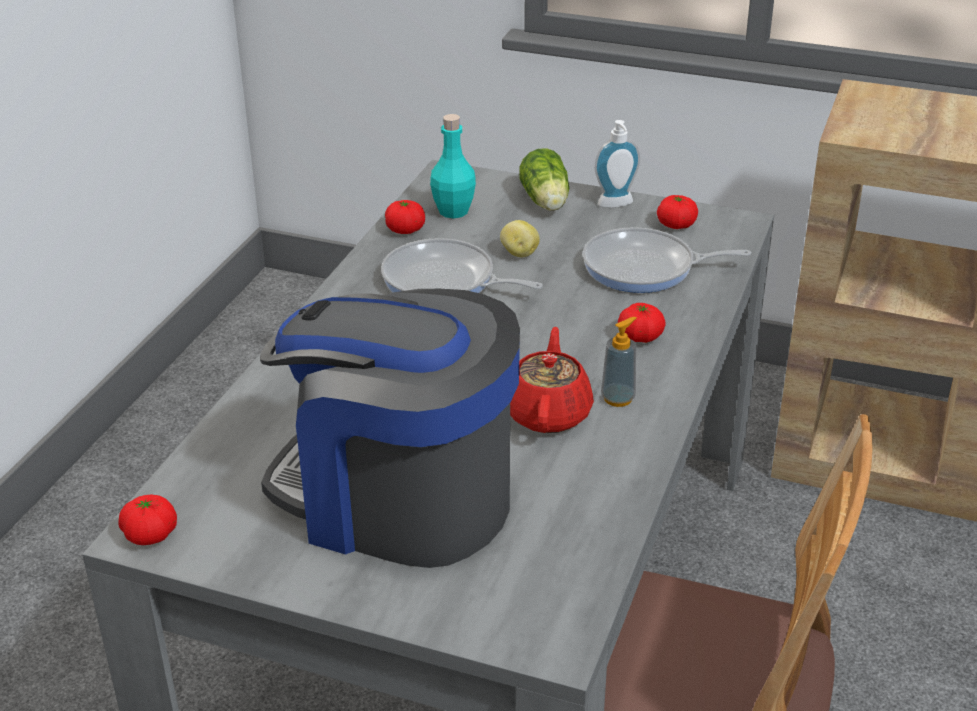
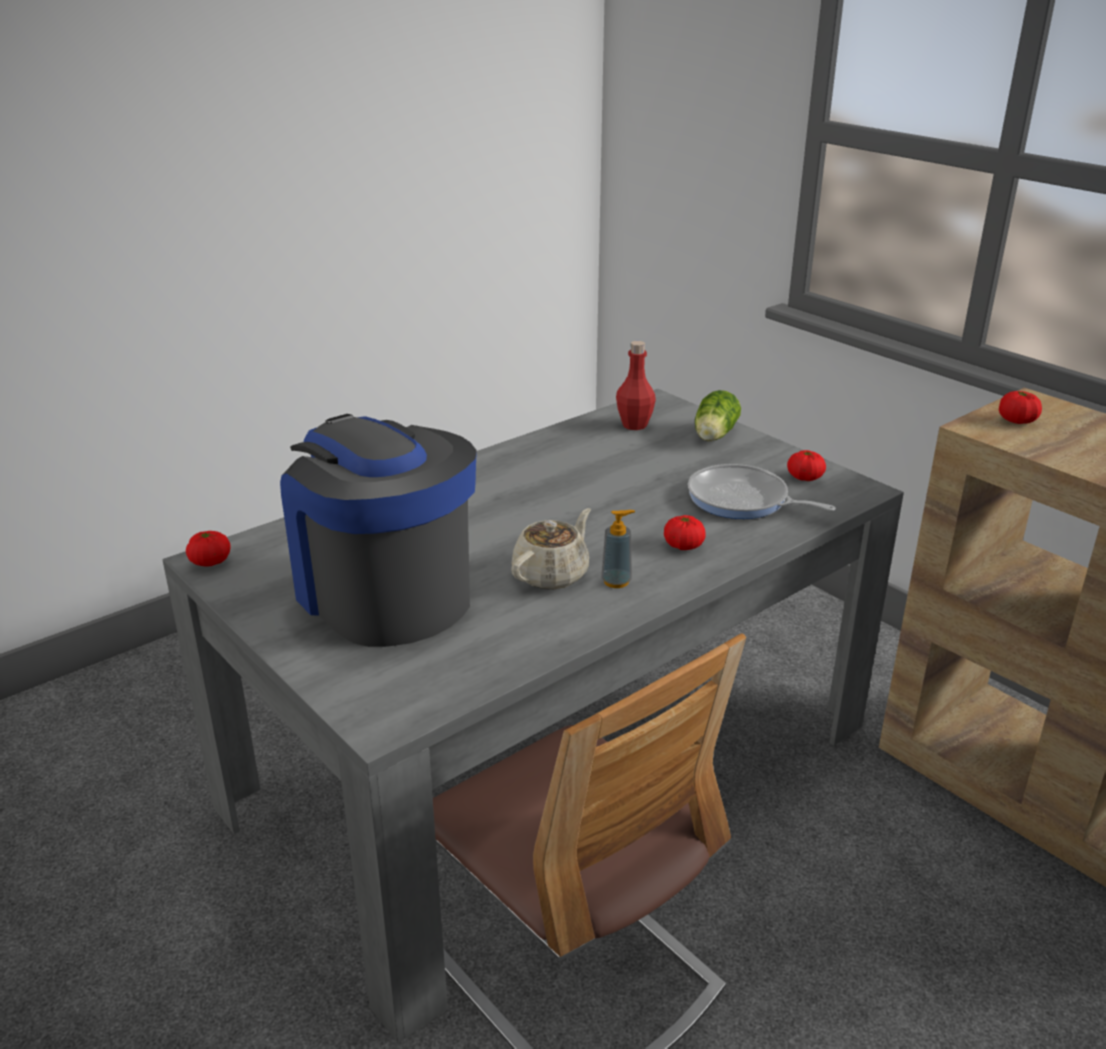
camera: 30 degrees right, 5 degrees down
frying pan [381,238,543,293] -> none
tomato [385,200,425,234] -> tomato moved to [999,391,1042,424]
turquoise bottle [430,114,476,219] -> red bottle [616,341,656,430]
potato [500,220,540,257] -> none
red teapot [510,327,594,433] -> beige teapot [511,508,591,589]
soap dispenser [595,120,640,208] -> none

